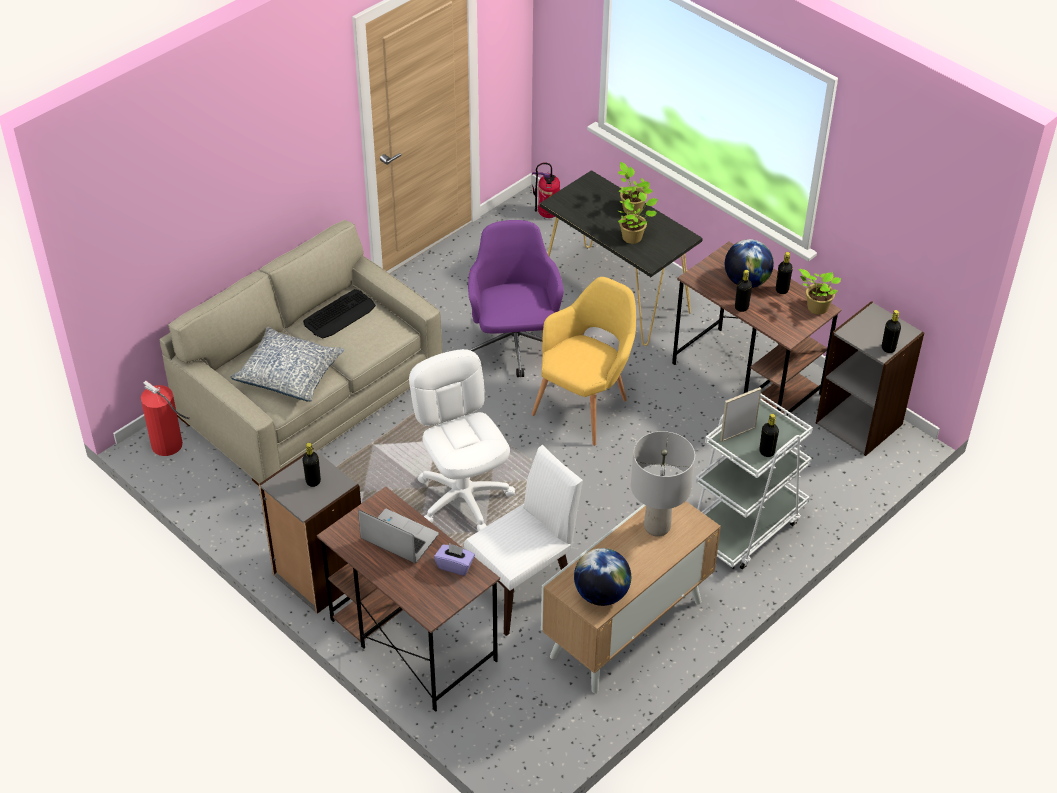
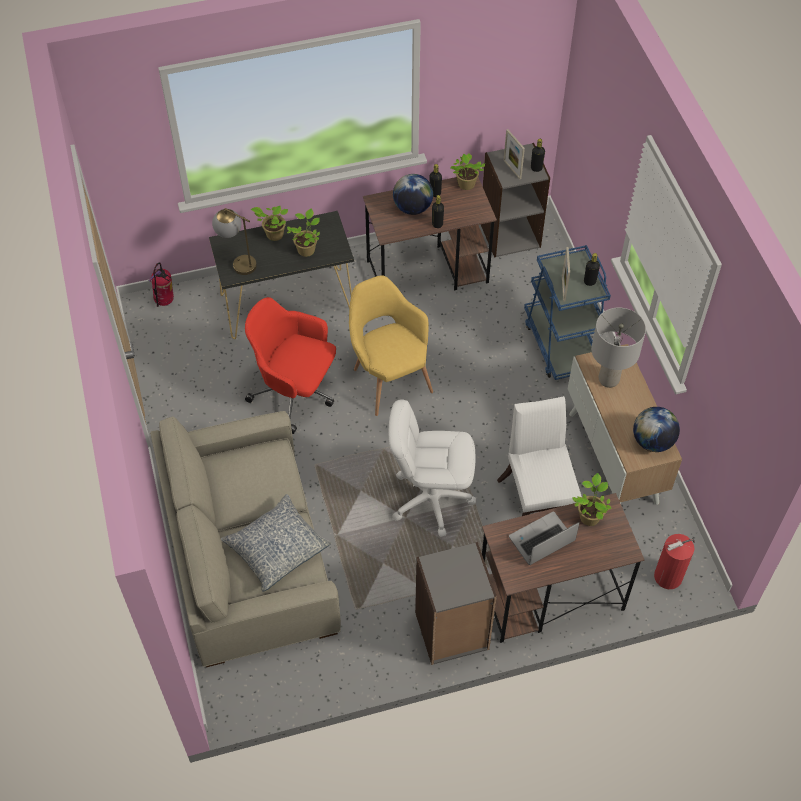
camera: 60 degrees left, 10 degrees up
fire extinguisher [141,381,190,456] -> fire extinguisher moved to [654,534,695,589]
keyboard [303,289,376,339] -> none
black bottle [303,443,321,487] -> none
purple tissue box [434,543,475,576] -> potted plant [572,473,611,526]
purple office chair [468,220,564,377] -> red office chair [245,297,336,434]
white cart [695,394,813,569] -> blue cart [524,245,611,380]
none -> table lamp [212,208,257,275]
none -> picture frame [503,129,525,179]

